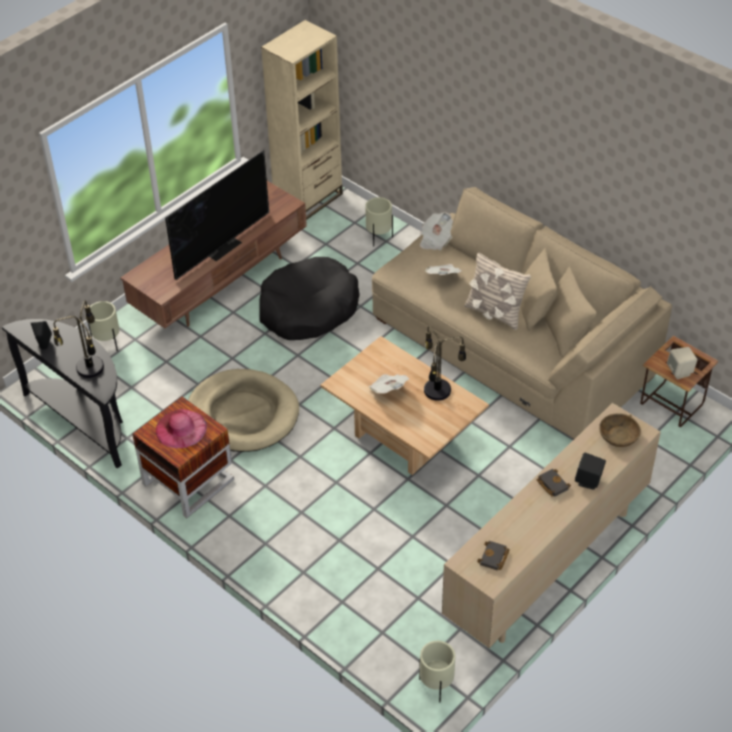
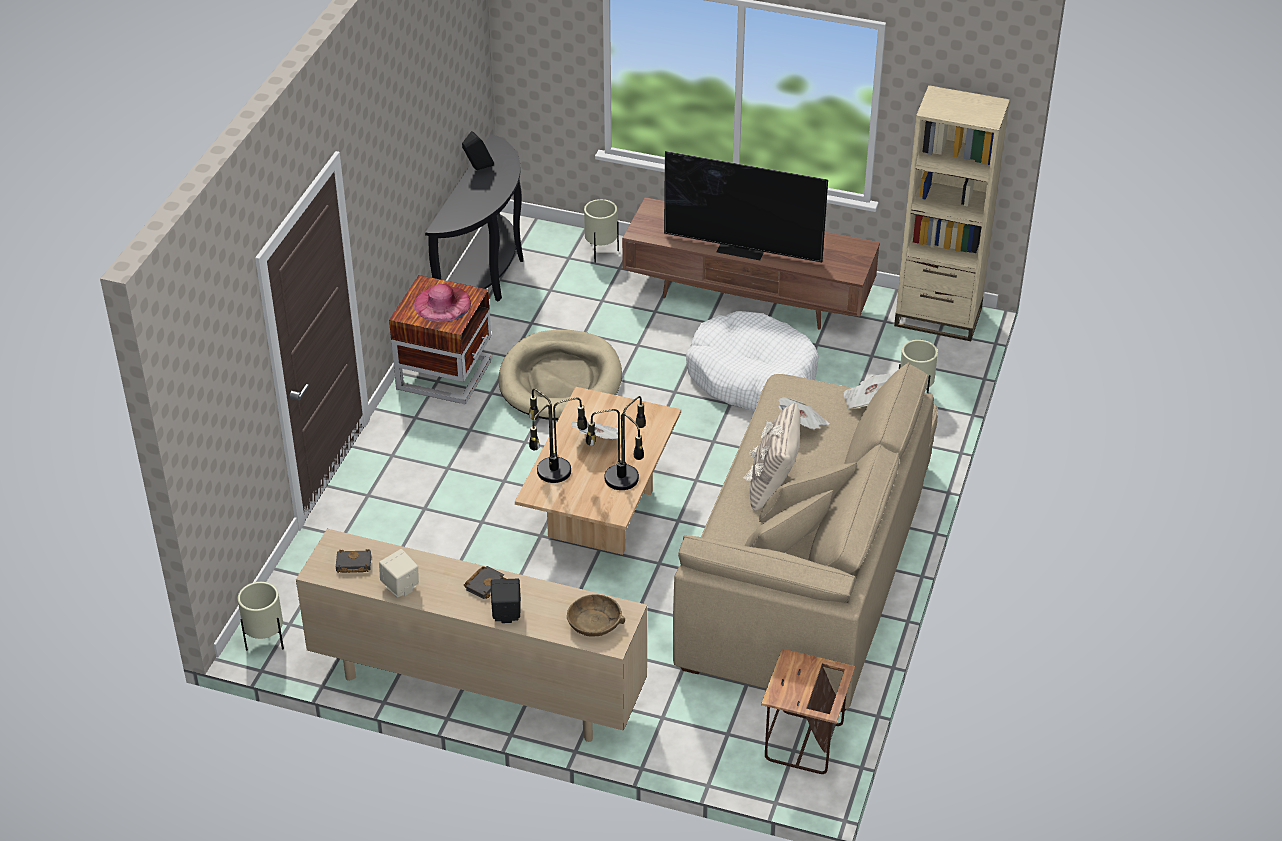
camera: 65 degrees right, 5 degrees down
table lamp [53,300,104,378] -> table lamp moved to [529,389,588,483]
black dog bed [259,257,360,340] -> white dog bed [686,311,819,411]
beige speaker [667,347,698,379] -> beige speaker moved to [379,549,419,598]

